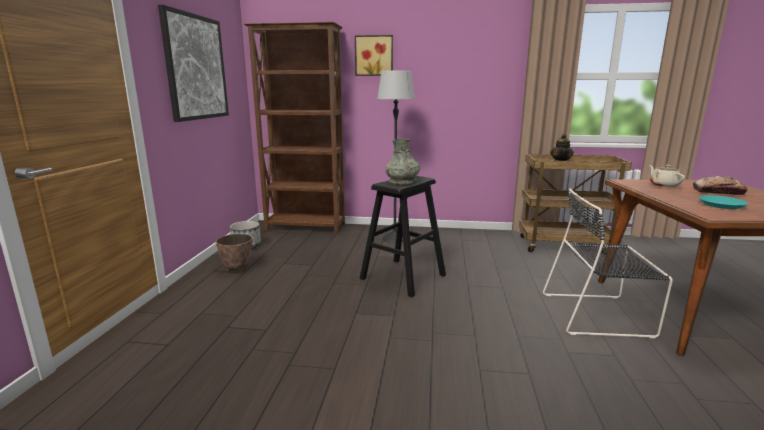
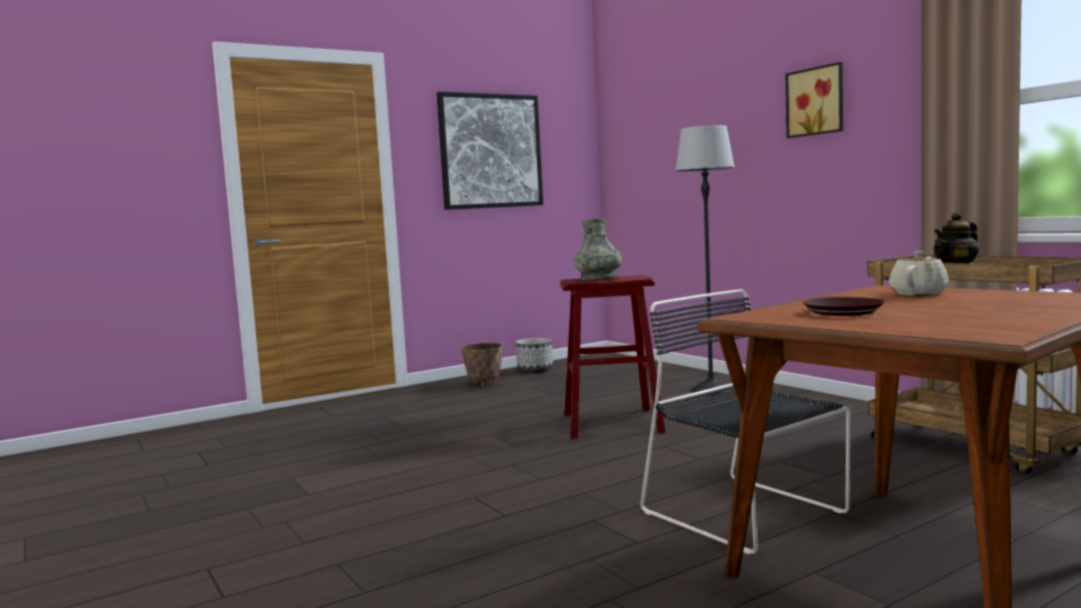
camera: 50 degrees right, 10 degrees down
brown bookcase [244,22,345,234] -> none
picture [355,35,393,76] -> picture moved to [786,62,843,138]
black stool [359,176,446,297] -> red stool [560,275,665,439]
bread [693,176,747,195] -> none
turquoise plate [698,195,749,209] -> brown plate [802,297,885,316]

